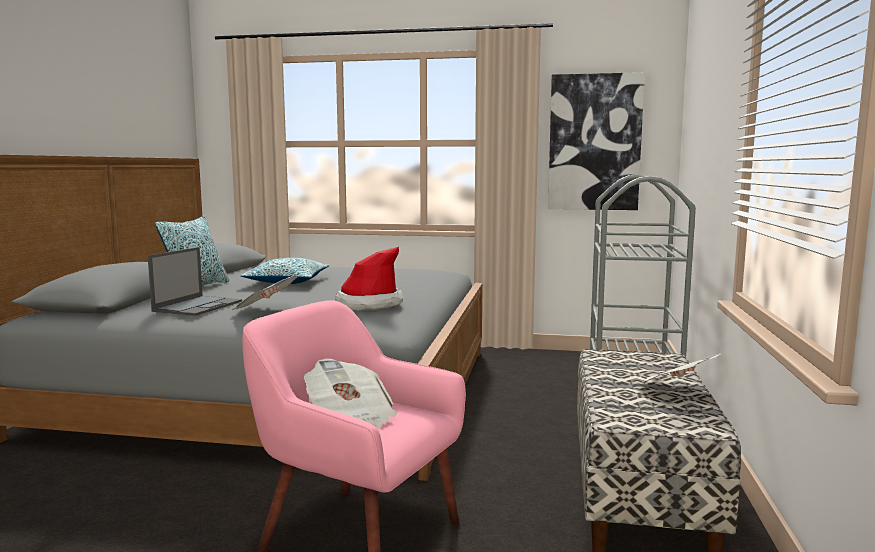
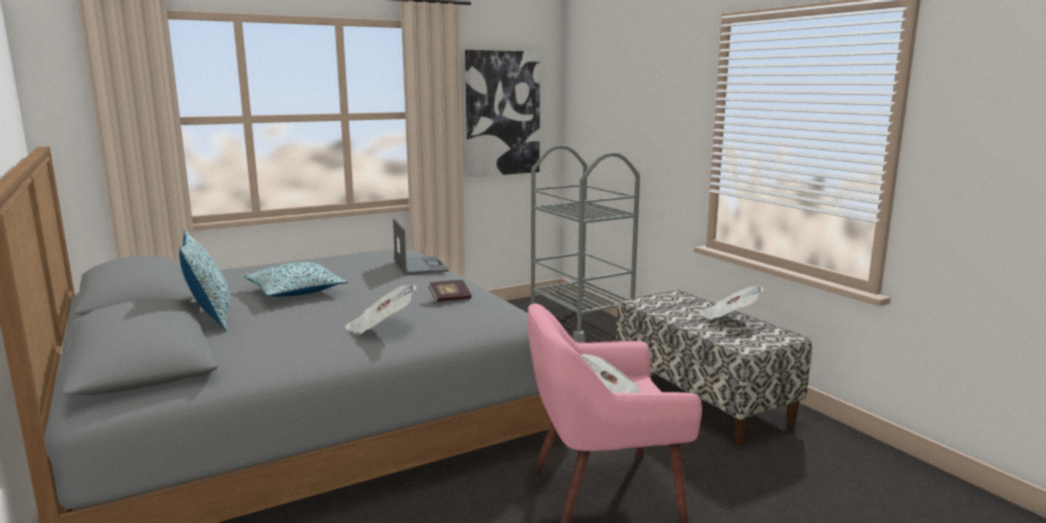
camera: 40 degrees left, 5 degrees up
laptop [148,247,242,316] -> laptop moved to [393,218,449,275]
hat [335,247,403,310] -> book [428,280,472,302]

